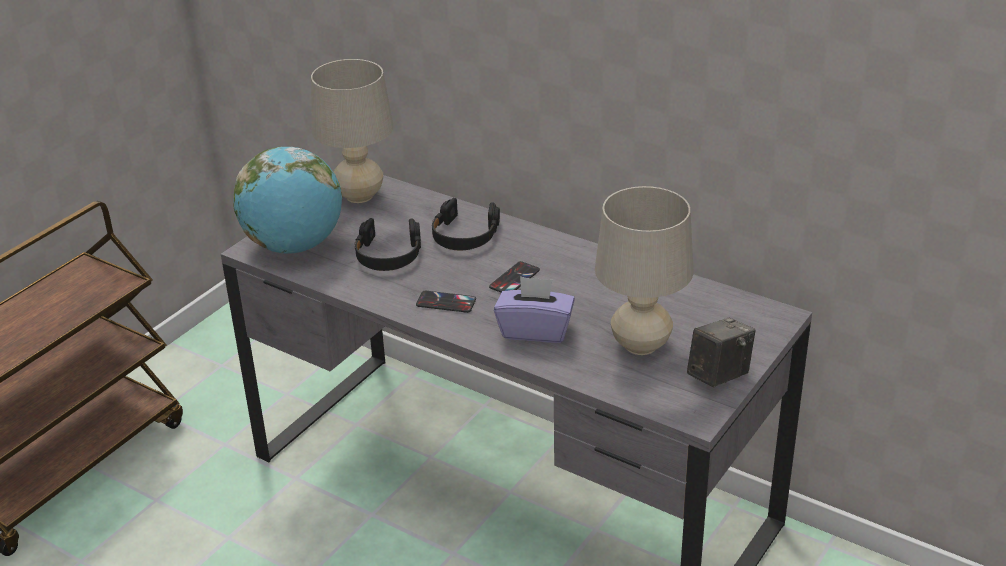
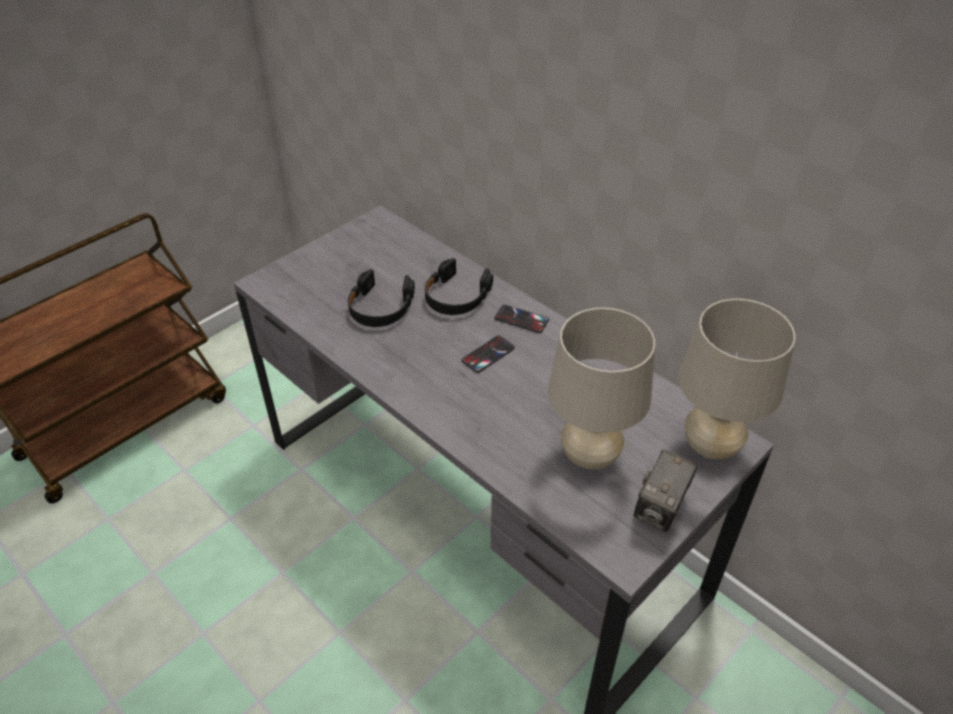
camera: 10 degrees right, 10 degrees up
globe [233,146,342,254] -> none
beige table lamp [311,59,394,203] -> beige table lamp moved to [679,299,796,459]
phone [416,291,476,313] -> phone moved to [494,305,549,333]
purple tissue box [494,276,575,343] -> none
camera [687,317,755,387] -> camera turned 150 degrees clockwise [634,449,697,532]

